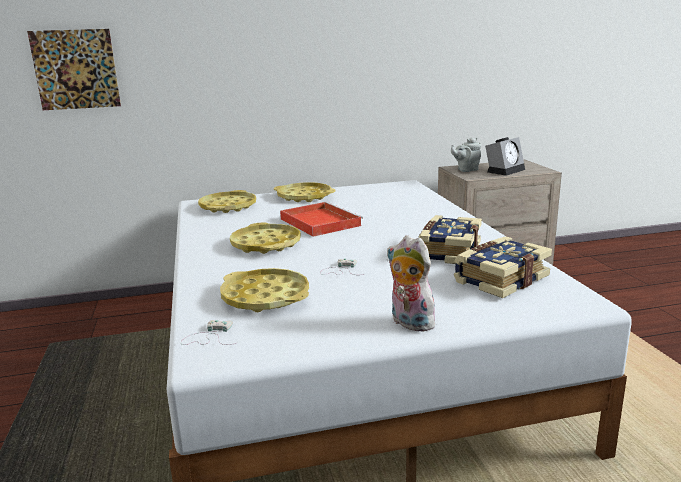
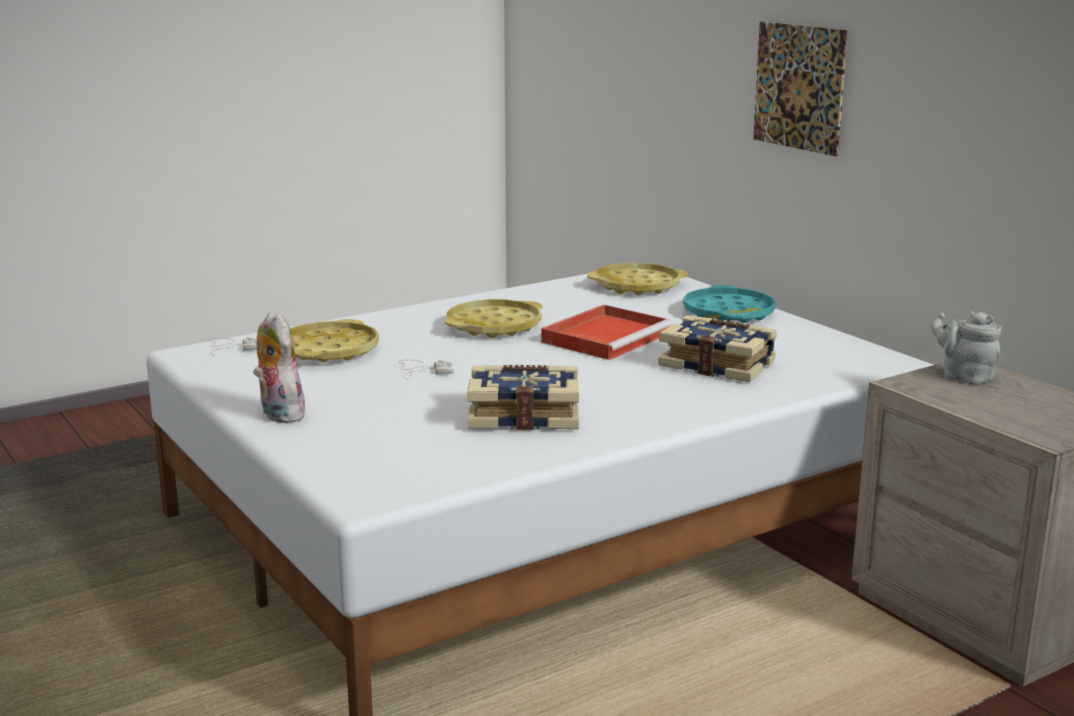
camera: 70 degrees right, 0 degrees up
picture [27,29,121,110] -> picture moved to [753,22,848,156]
yellow tray [274,182,336,202] -> turquoise tray [683,285,776,323]
plush toy [387,235,439,332] -> plush toy turned 60 degrees counterclockwise [253,311,305,423]
book [454,236,552,298] -> book moved to [658,315,777,382]
alarm clock [485,137,525,176] -> none

